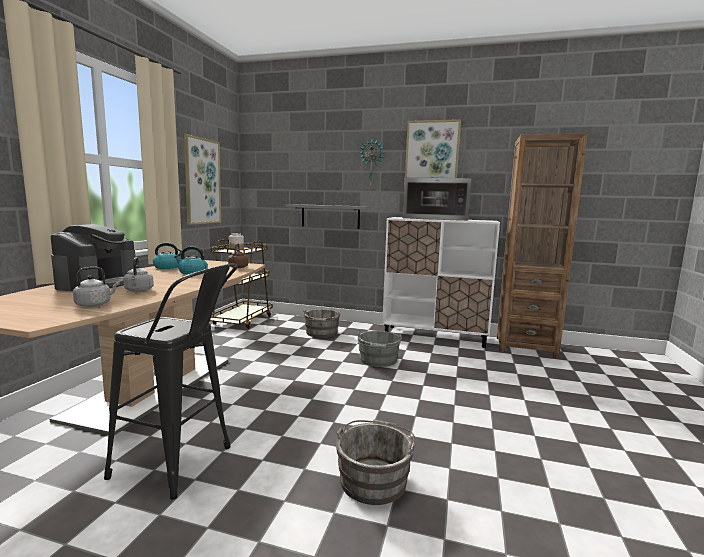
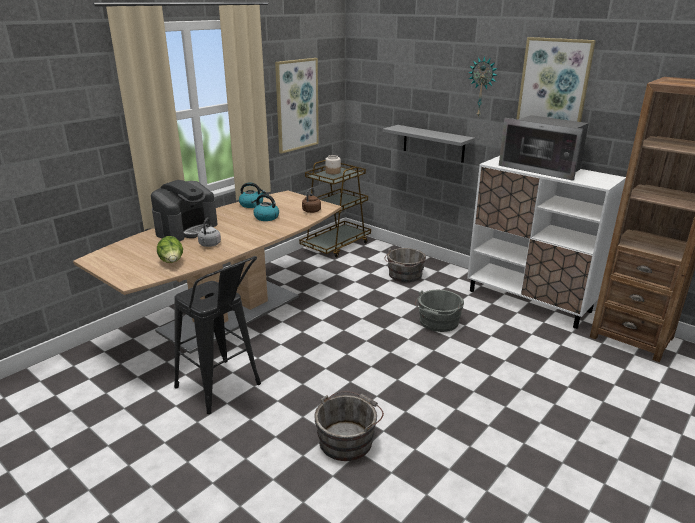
camera: 25 degrees right, 15 degrees up
grey kettle [73,267,120,307] -> lettuce [157,236,183,263]

